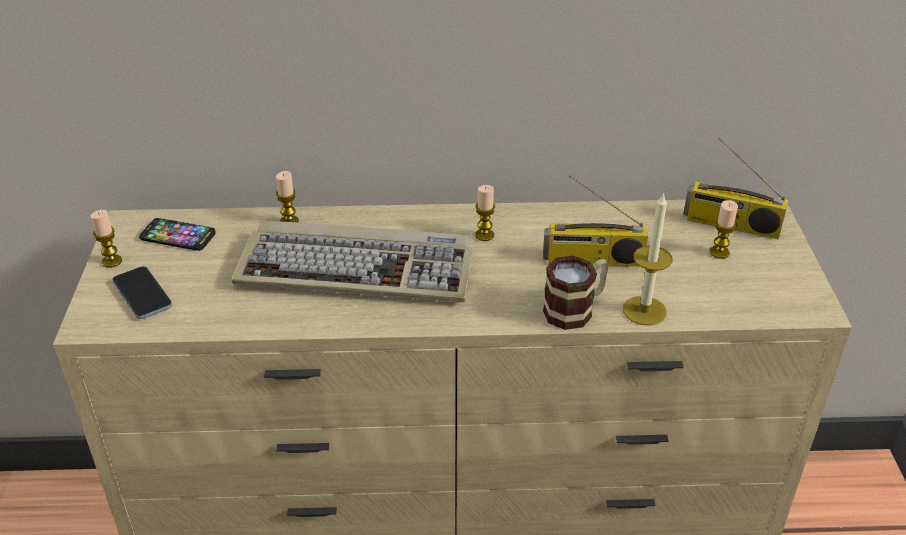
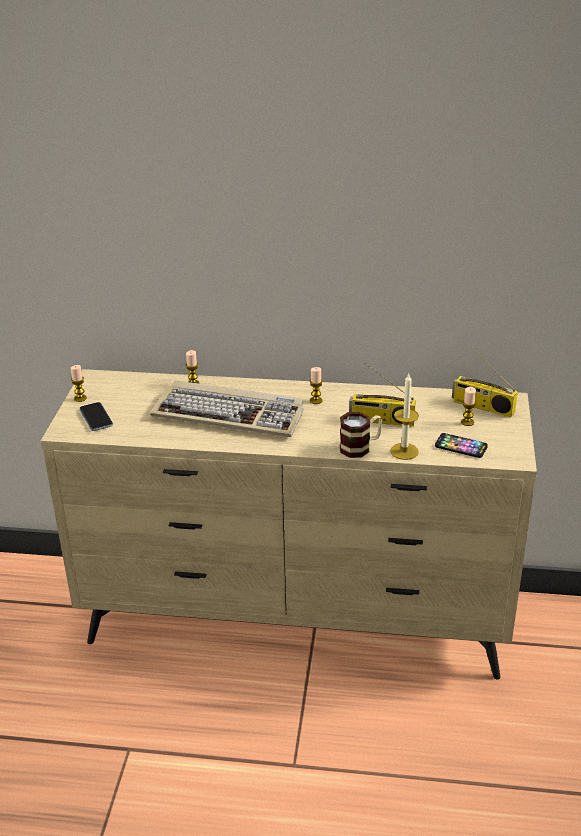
camera: 10 degrees right, 5 degrees down
phone [139,218,216,251] -> phone moved to [435,433,488,458]

